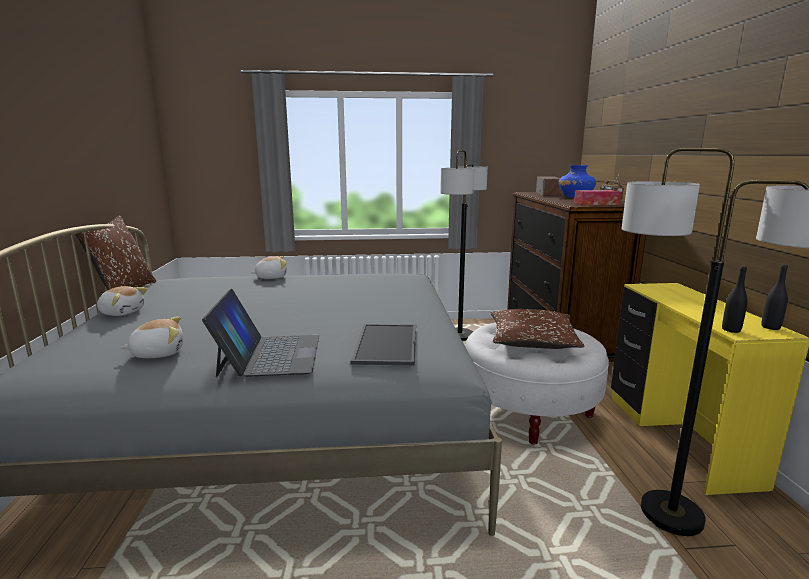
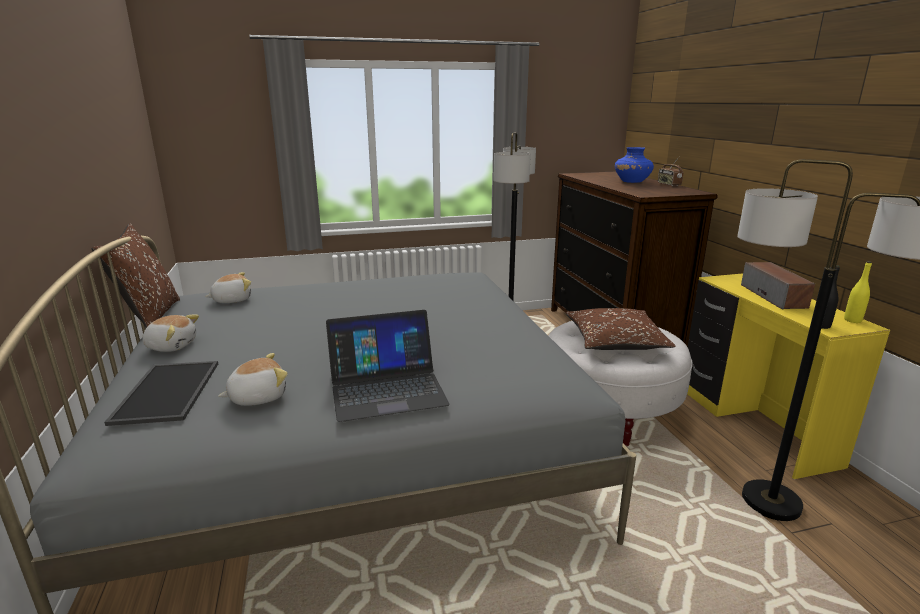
camera: 10 degrees left, 5 degrees up
laptop [202,289,319,377] -> laptop turned 90 degrees clockwise [326,310,449,422]
plush toy [251,256,287,279] -> plush toy moved to [205,272,251,303]
tray [351,324,416,365] -> tray moved to [104,361,218,426]
speaker [536,176,562,196] -> speaker moved to [741,262,815,309]
tissue box [574,190,621,205] -> none
black bottle [761,264,788,330] -> yellow bottle [844,261,872,323]

